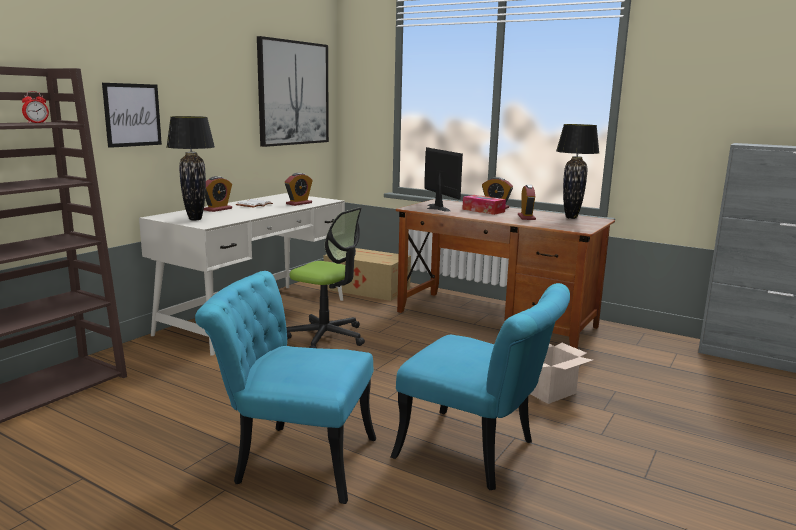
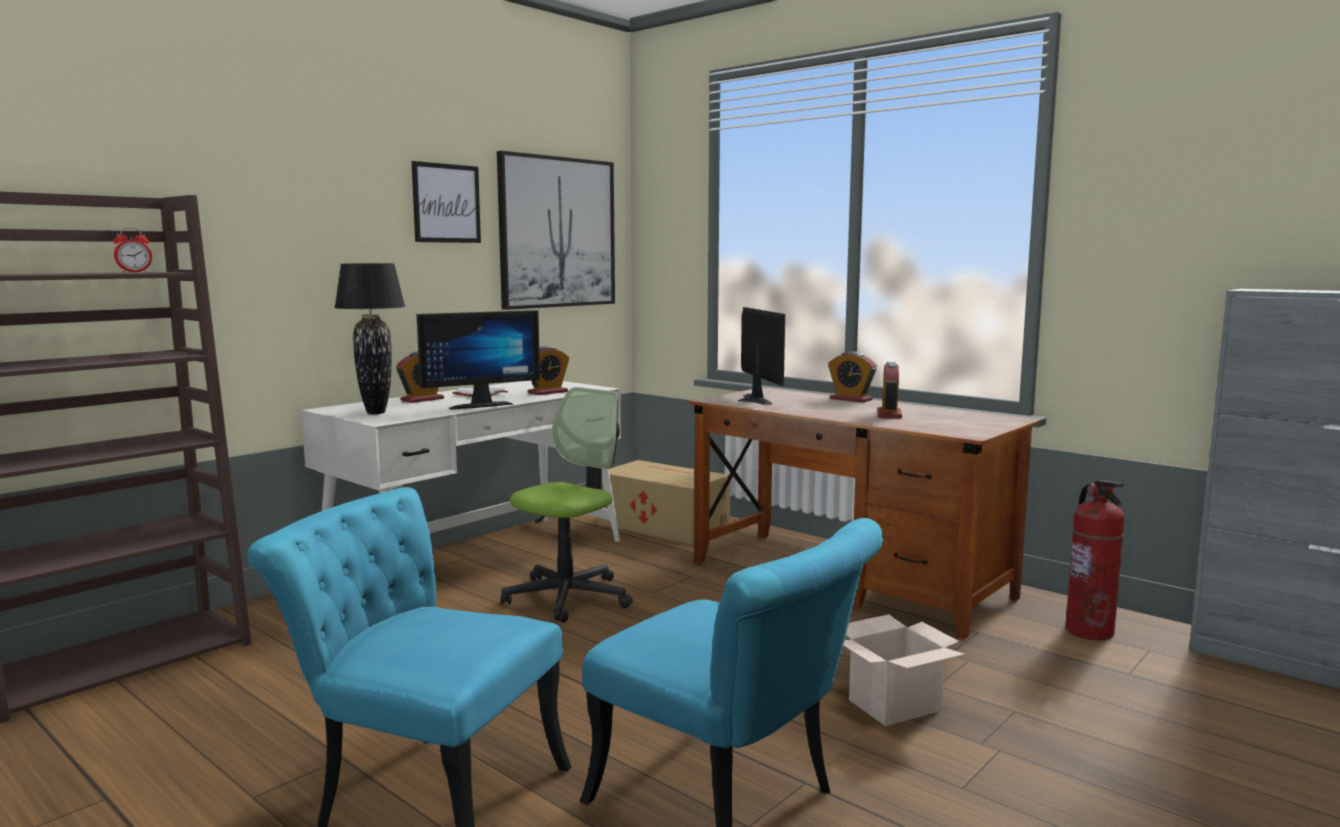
camera: 10 degrees right, 5 degrees down
picture [102,83,162,148] -> picture moved to [412,161,481,243]
office chair [286,207,365,348] -> office chair turned 90 degrees counterclockwise [500,387,633,623]
tissue box [462,195,506,215] -> none
black table lamp [556,124,599,219] -> none
none -> monitor [417,310,540,410]
none -> fire extinguisher [1065,480,1125,640]

